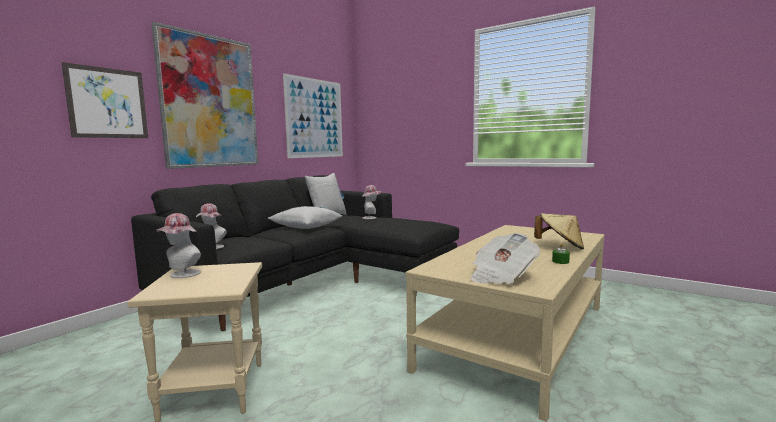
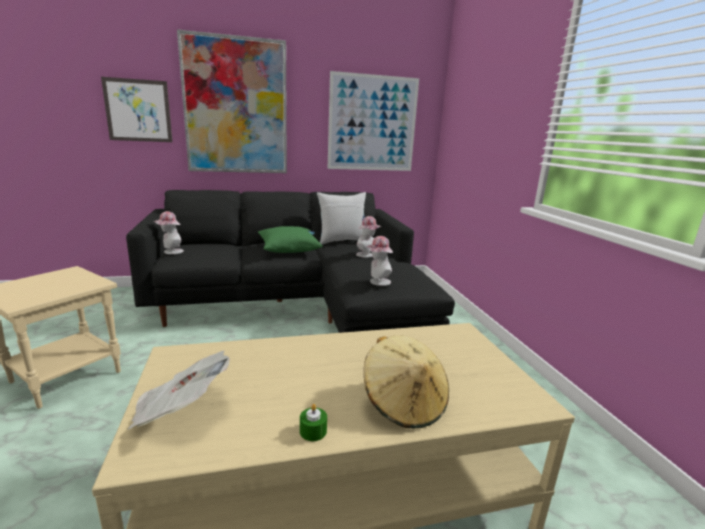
camera: 40 degrees right, 10 degrees up
hat [156,213,201,278] -> hat moved to [365,236,393,286]
grey pillow [268,206,342,229] -> green pillow [258,226,323,253]

